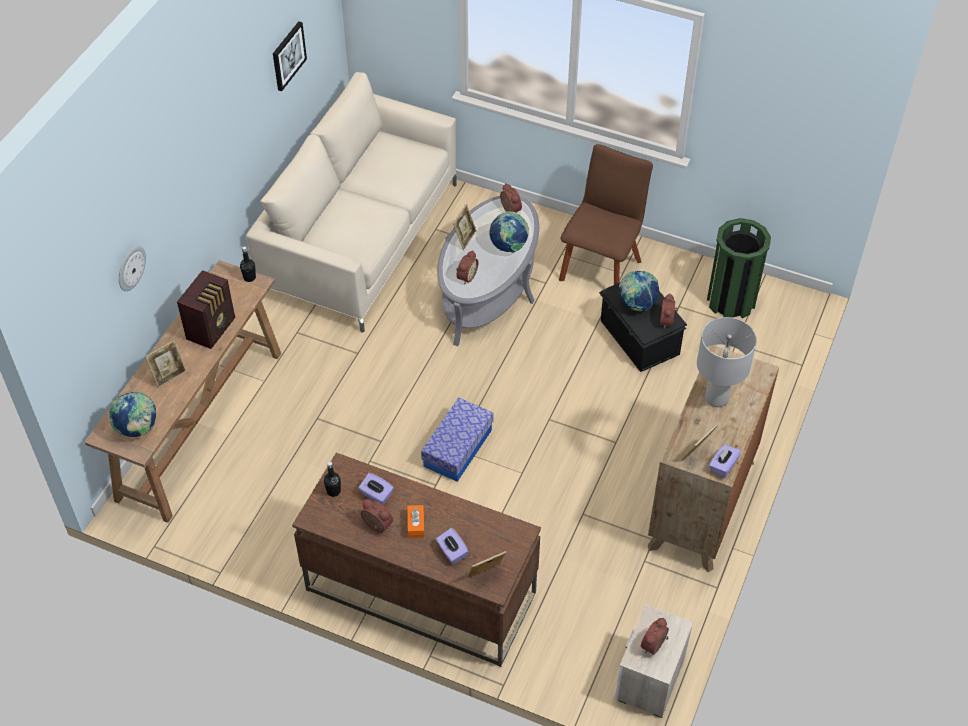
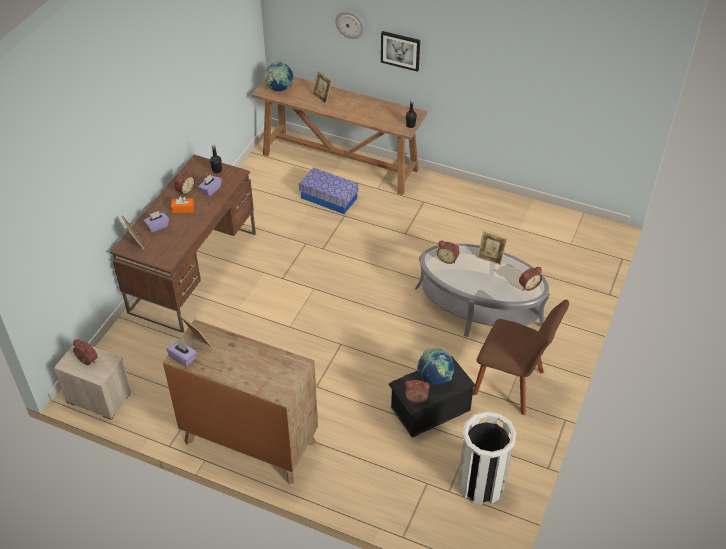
camera: 90 degrees right, 5 degrees down
radio [177,270,235,349] -> none
beige sofa [246,72,457,333] -> none
picture [273,21,307,91] -> picture moved to [381,31,420,72]
storage box [421,397,494,482] -> storage box moved to [299,167,358,214]
globe [490,211,529,253] -> none
grey table lamp [697,317,757,407] -> none
green trash can [707,218,771,318] -> white trash can [457,411,516,505]

